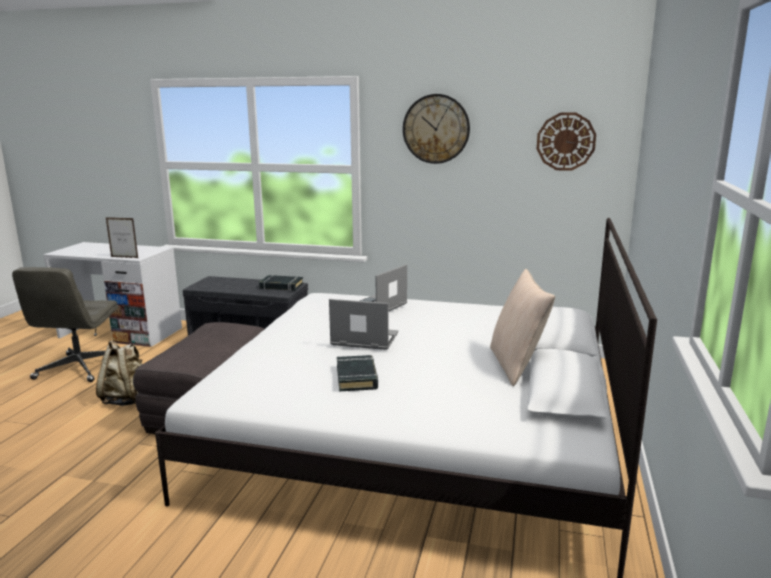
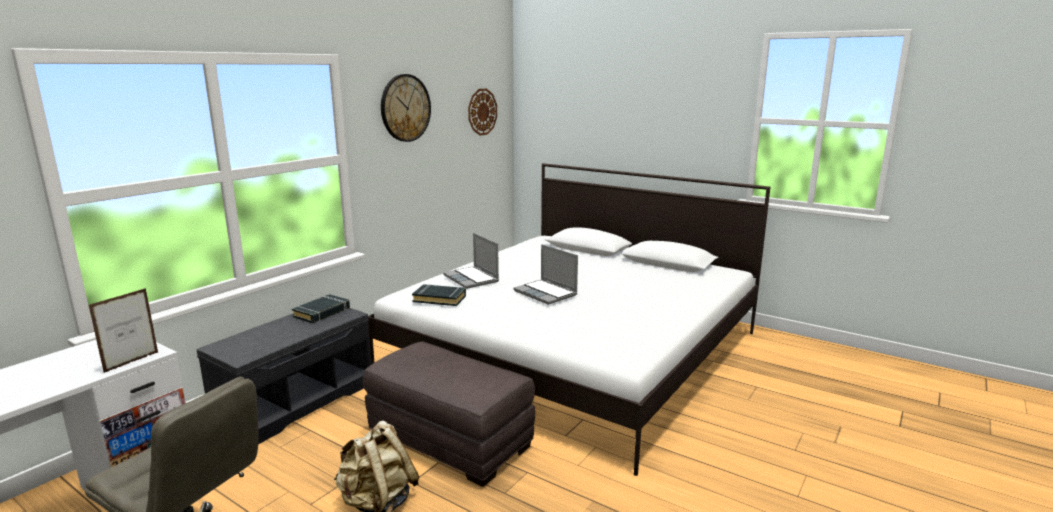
camera: 70 degrees left, 0 degrees up
laptop [329,299,398,350] -> laptop turned 75 degrees counterclockwise [513,244,578,305]
black book [337,355,378,391] -> black book moved to [412,284,466,306]
beige pillow [490,269,555,386] -> none

